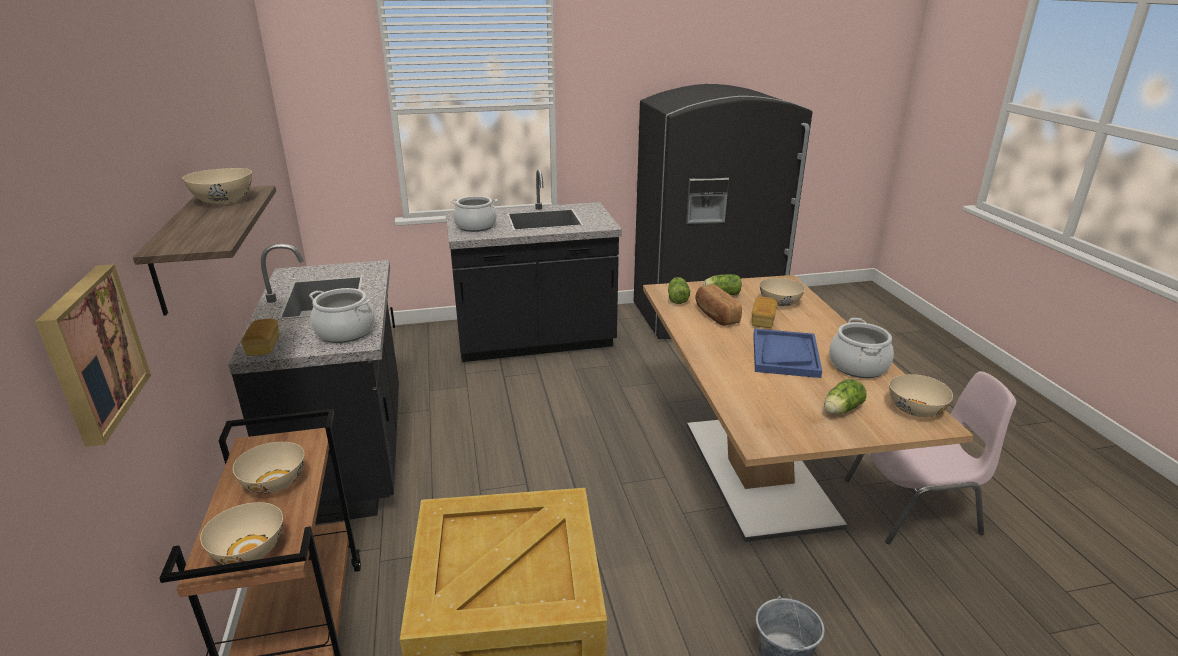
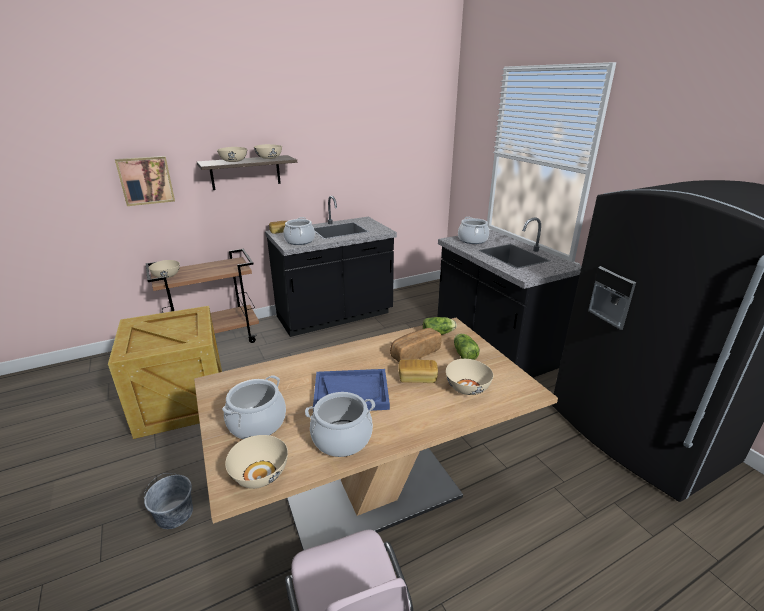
camera: 75 degrees right, 0 degrees up
beige bowl [233,442,304,493] -> beige bowl moved to [217,147,247,162]
lettuce [824,379,867,414] -> cooking pot [222,375,286,439]

